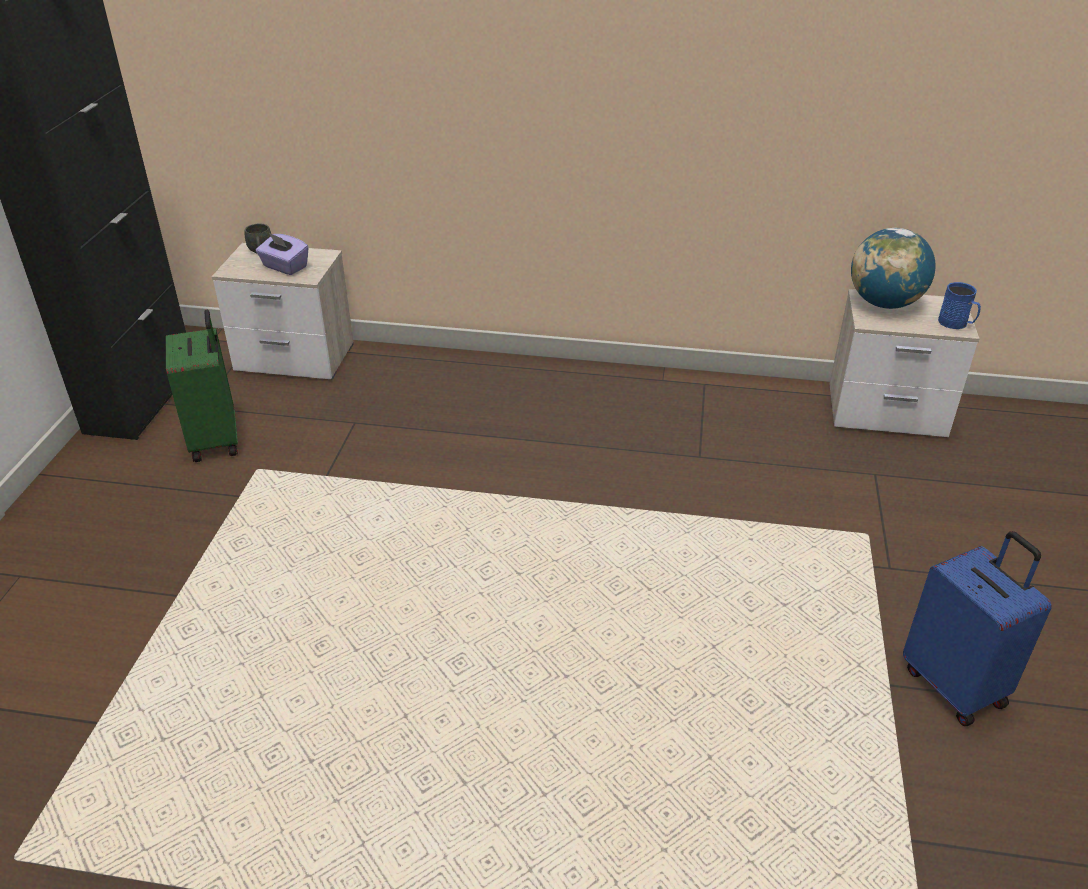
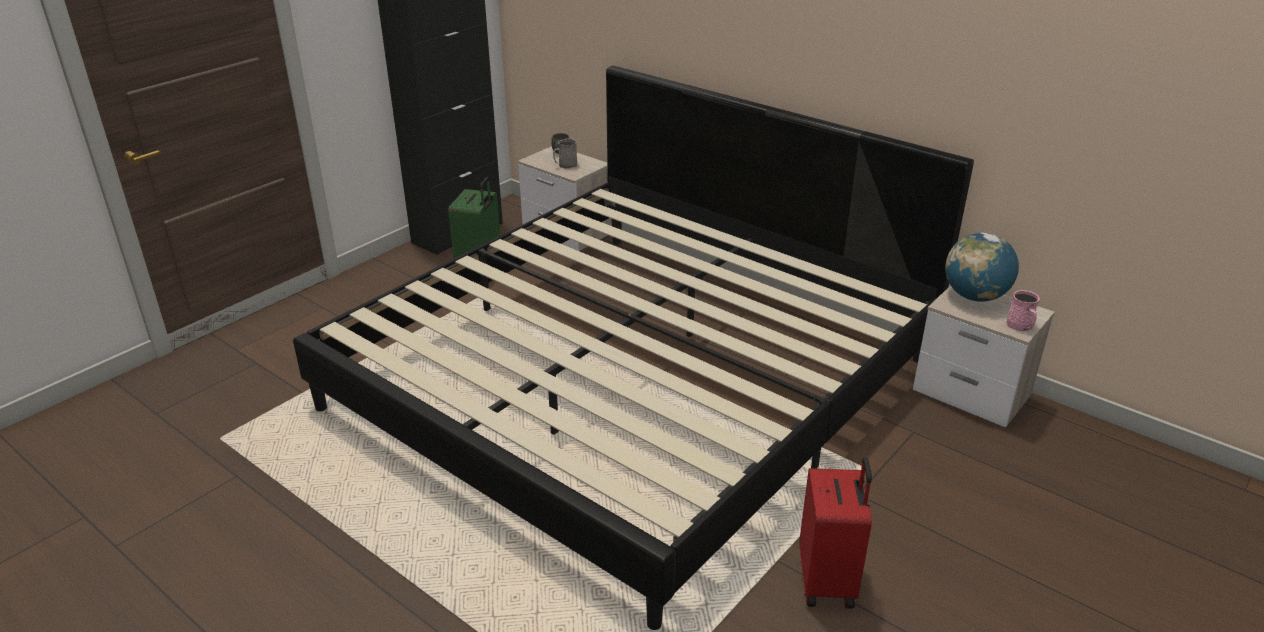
camera: 30 degrees right, 5 degrees down
purple tissue box [256,232,308,275] -> grey mug [553,139,577,169]
blue suitcase [903,531,1051,726] -> red suitcase [799,457,872,609]
blue mug [938,282,981,329] -> pink mug [1007,290,1040,331]
none -> bed [293,66,974,630]

